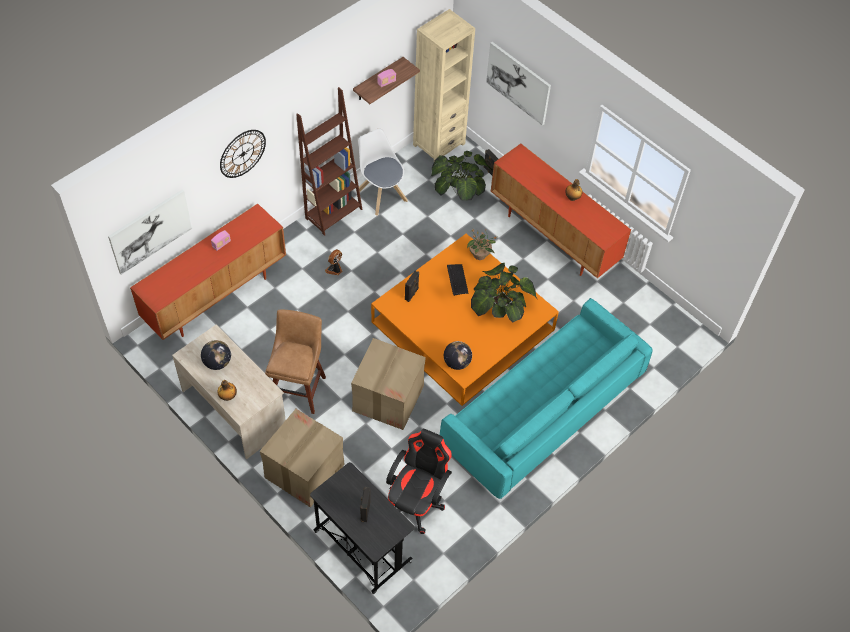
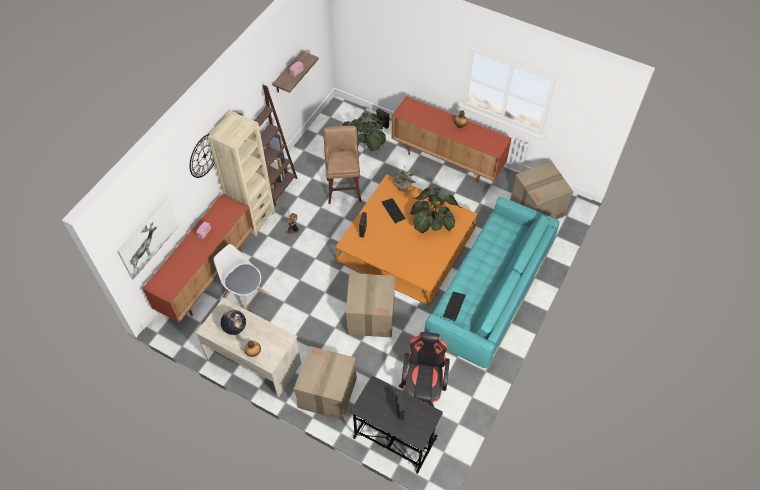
camera: 15 degrees left, 0 degrees up
brown stool [265,309,326,414] -> brown stool moved to [323,126,362,204]
chair [359,128,408,216] -> chair moved to [214,244,270,310]
beige bookcase [413,9,475,161] -> beige bookcase moved to [207,111,275,237]
globe [444,341,472,370] -> none
picture [486,42,551,126] -> none
none -> keyboard [443,291,466,321]
none -> cardboard box [510,161,573,220]

